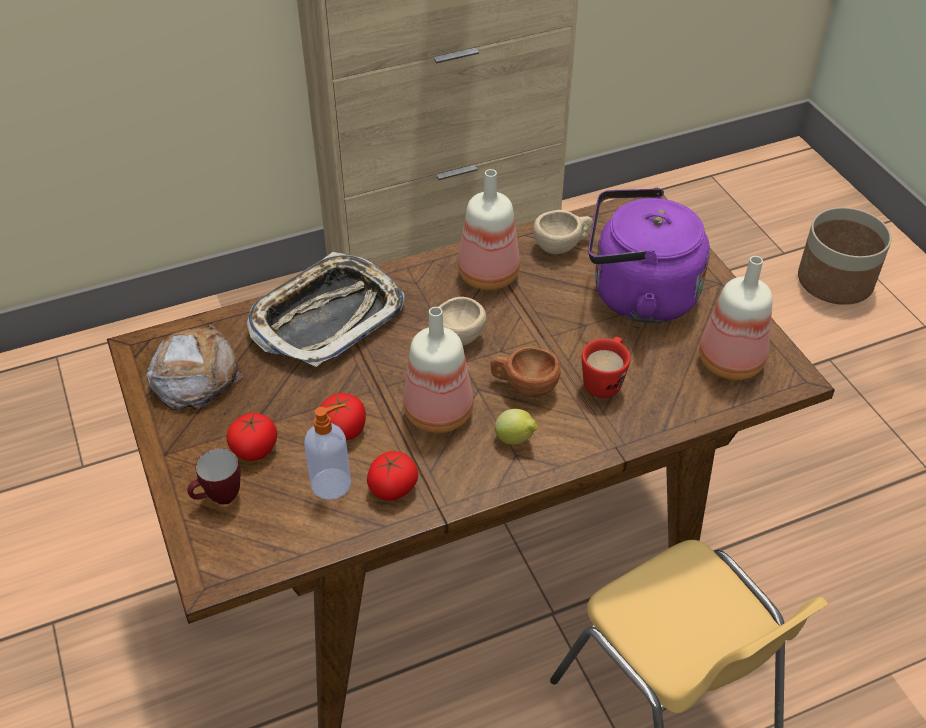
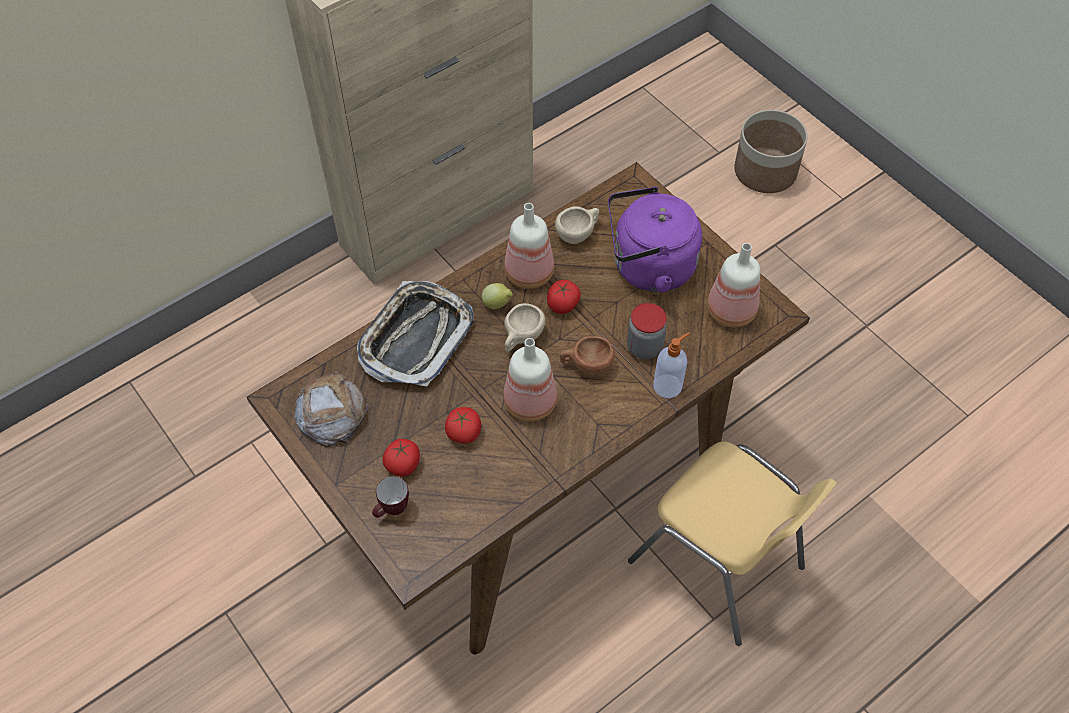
camera: 15 degrees left, 10 degrees up
soap dispenser [304,404,351,500] -> soap dispenser moved to [653,333,690,398]
tomato [367,451,418,500] -> tomato moved to [547,280,581,314]
lemon [495,409,537,445] -> lemon moved to [482,283,513,309]
red mug [582,337,631,398] -> jar [627,303,667,360]

